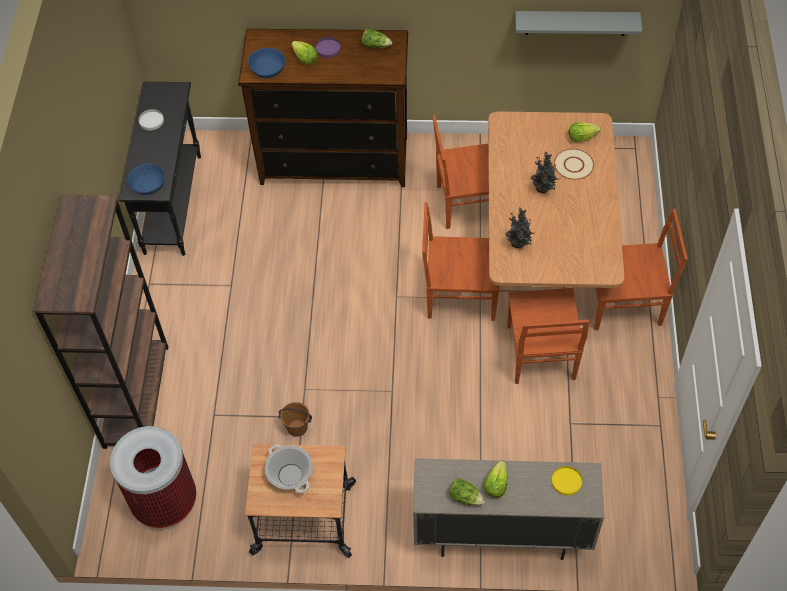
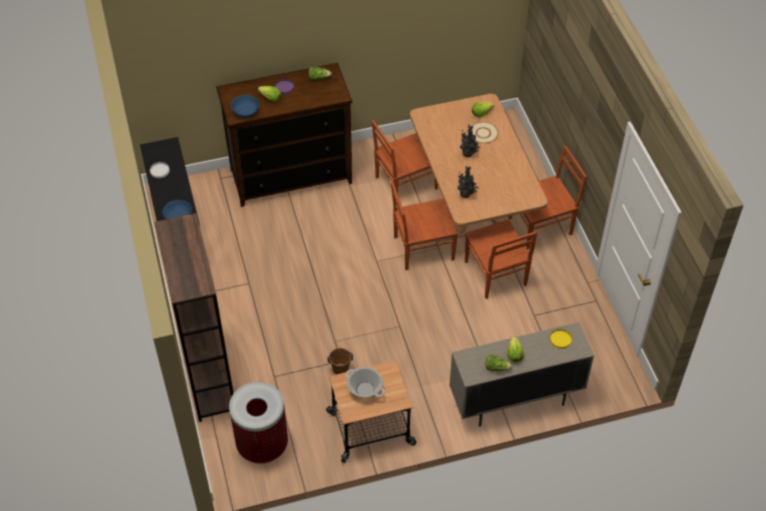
camera: 20 degrees left, 5 degrees down
grey shelf [515,11,642,36] -> none

